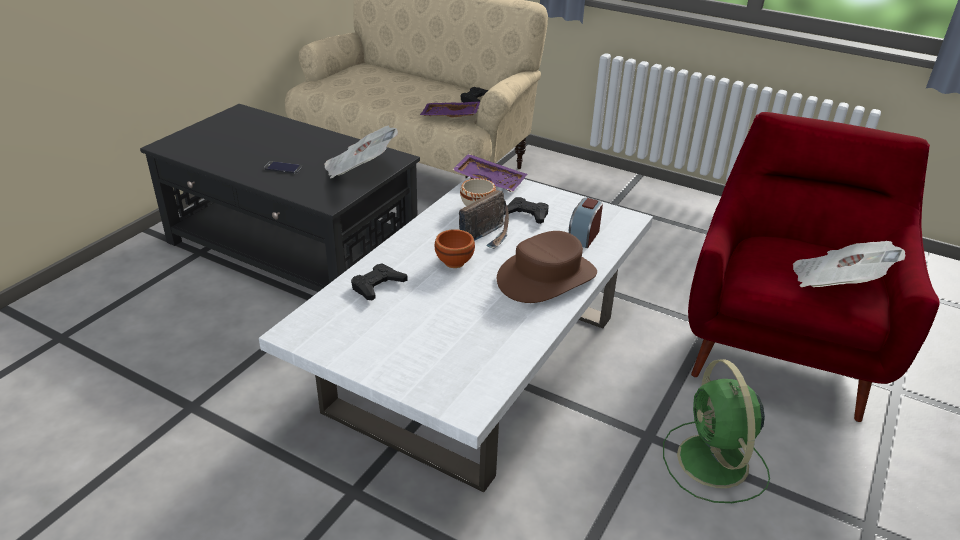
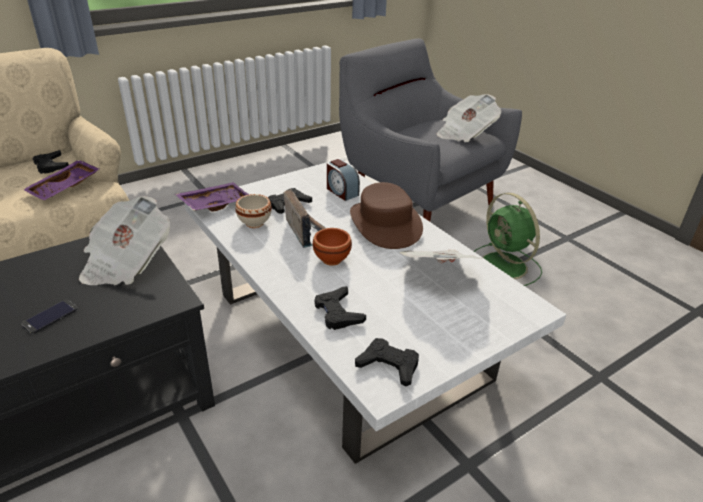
camera: 65 degrees left, 0 degrees up
green fan [663,359,770,503] -> green fan turned 45 degrees clockwise [474,193,542,286]
red armchair [688,112,940,422] -> grey armchair [339,38,522,222]
none -> black game controller [355,338,419,387]
none -> newspaper [400,250,484,263]

